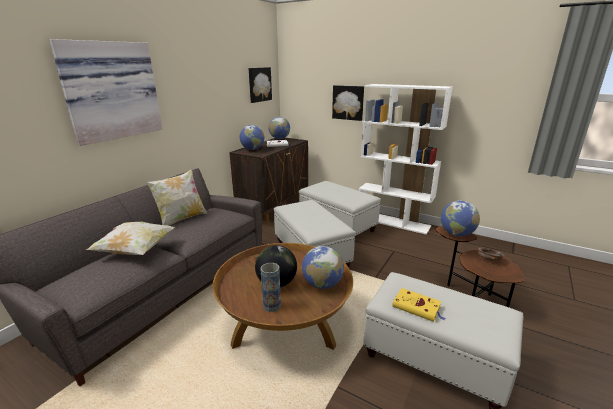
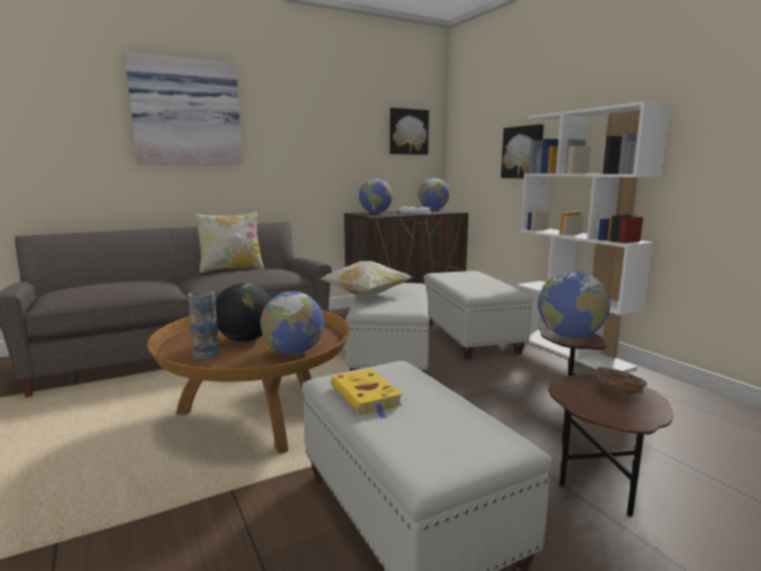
camera: 30 degrees right, 10 degrees down
pillow [86,222,175,255] -> pillow moved to [320,261,413,295]

